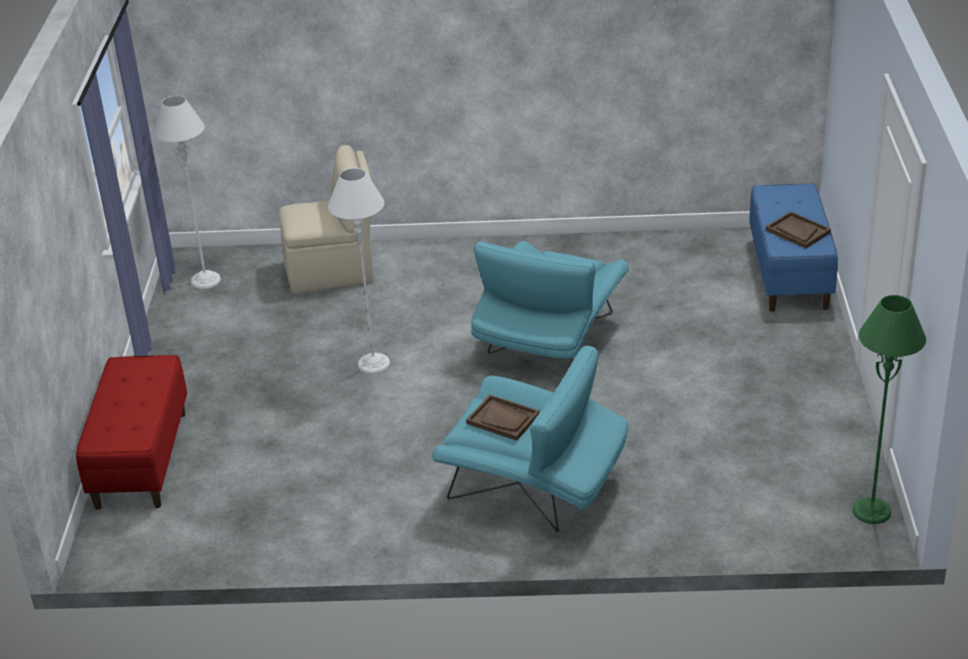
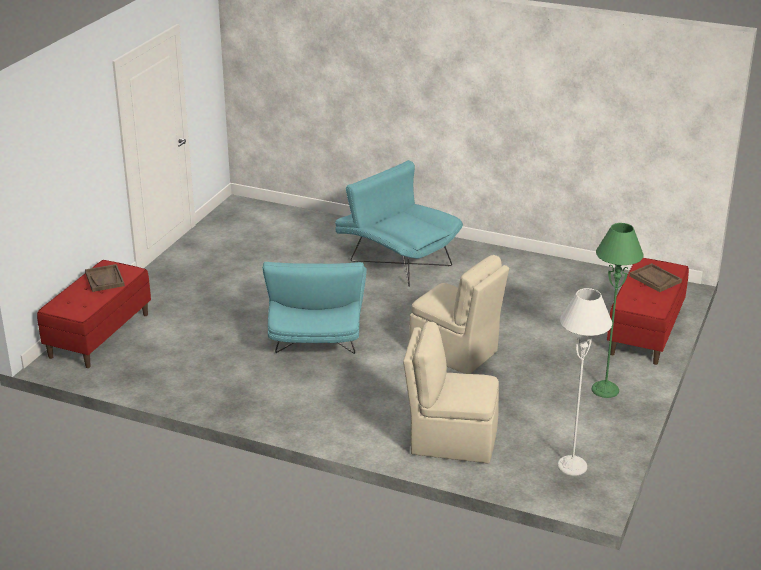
camera: 160 degrees left, 5 degrees down
grey floor lamp [328,168,390,374] -> beige chair [409,255,509,374]
brown tray [466,395,540,441] -> brown tray moved to [629,263,682,292]
turquoise armchair [471,241,630,362] -> turquoise armchair turned 135 degrees clockwise [263,262,367,354]
blue bench [749,184,838,312] -> red bench [37,260,151,368]
green floor lamp [853,295,926,524] -> green floor lamp moved to [591,223,644,398]

